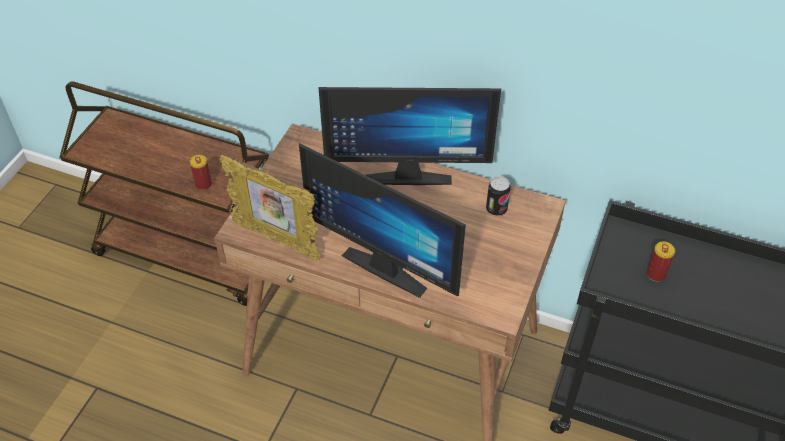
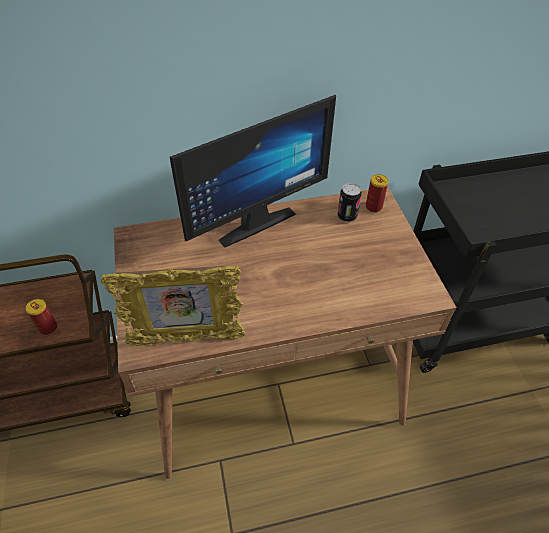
camera: 35 degrees left, 0 degrees up
monitor [299,143,466,298] -> none
can [646,241,675,282] -> can moved to [366,174,389,213]

